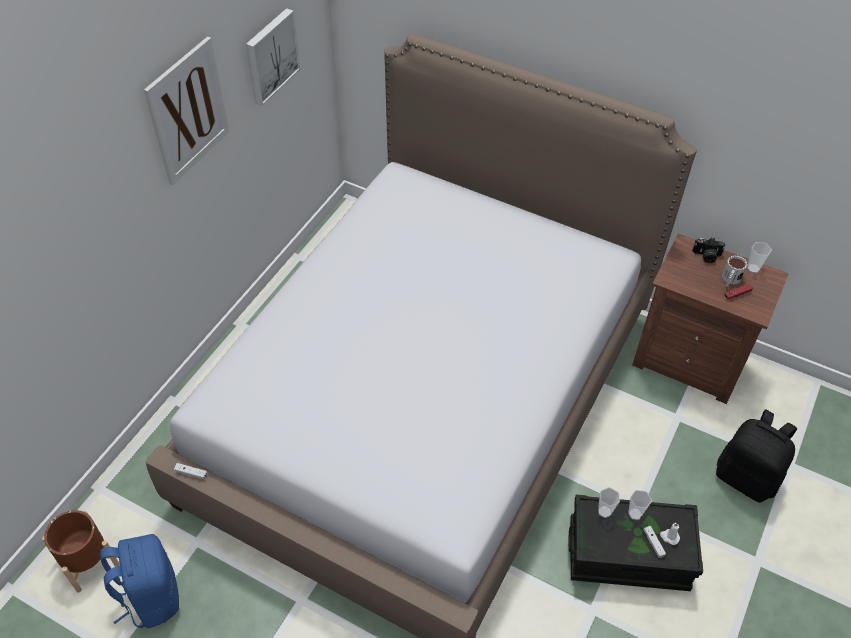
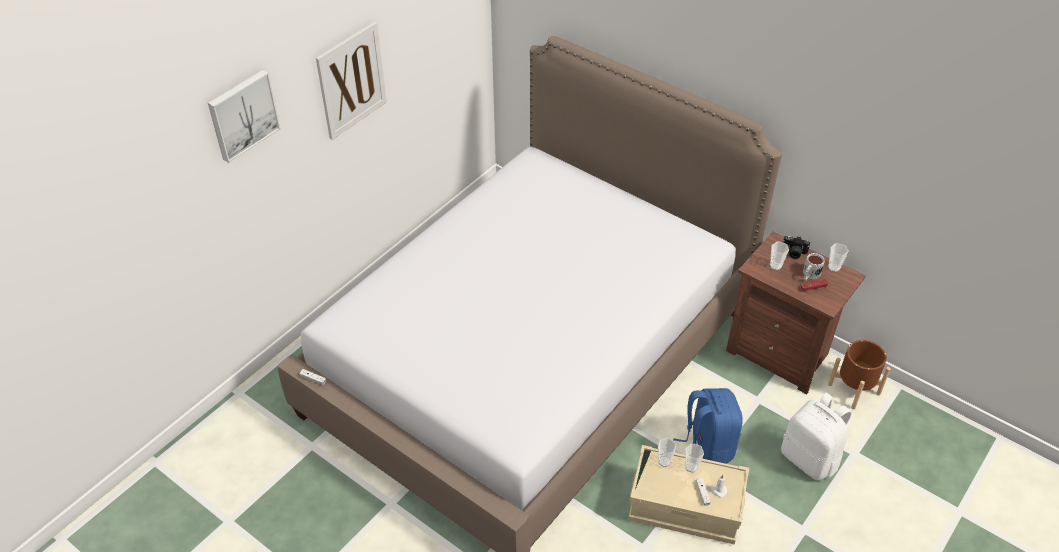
camera: 10 degrees right, 5 degrees down
brown planter [42,510,120,593] -> brown planter moved to [828,340,891,409]
blue backpack [100,534,179,628] -> blue backpack moved to [673,388,743,464]
picture [246,8,300,106] -> picture moved to [208,70,281,163]
black storage box [569,495,703,591] -> beige storage box [628,445,749,544]
black backpack [716,409,797,503] -> white backpack [781,392,852,480]
none -> cup [770,241,789,270]

